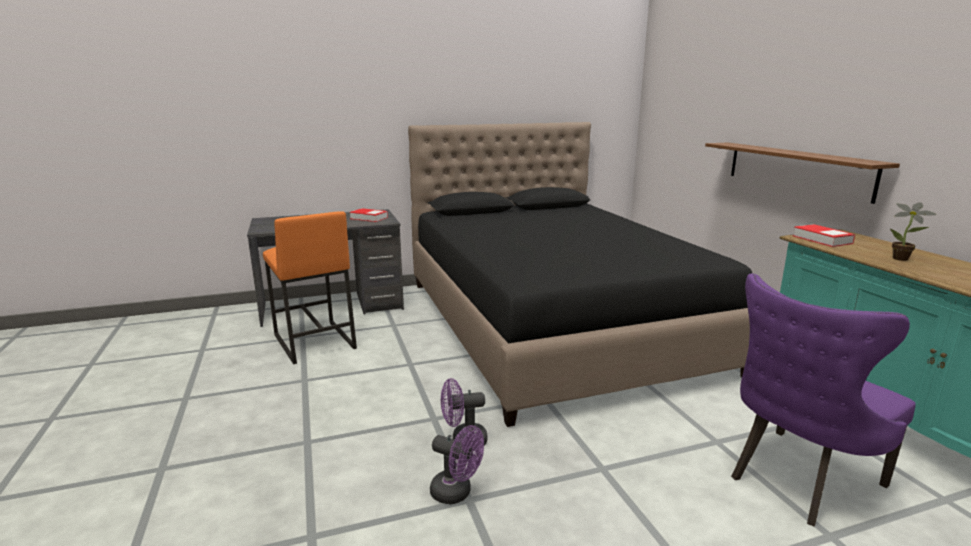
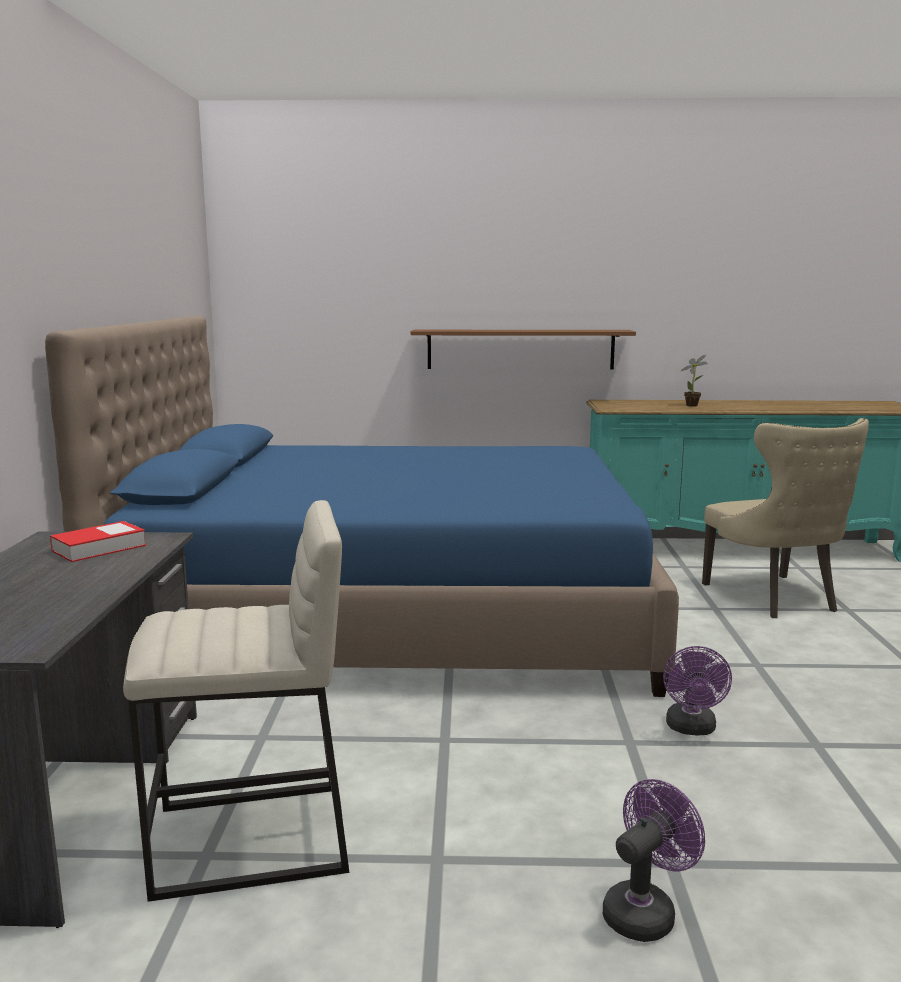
camera: 70 degrees left, 5 degrees down
orange stool [263,211,357,364] -> beige stool [123,500,349,902]
black bed [408,122,752,427] -> blue bed [45,316,679,697]
purple fan [430,425,484,504] -> purple fan moved to [603,779,705,942]
purple chair [731,273,916,527] -> beige chair [702,418,869,618]
book [793,224,855,247] -> none

